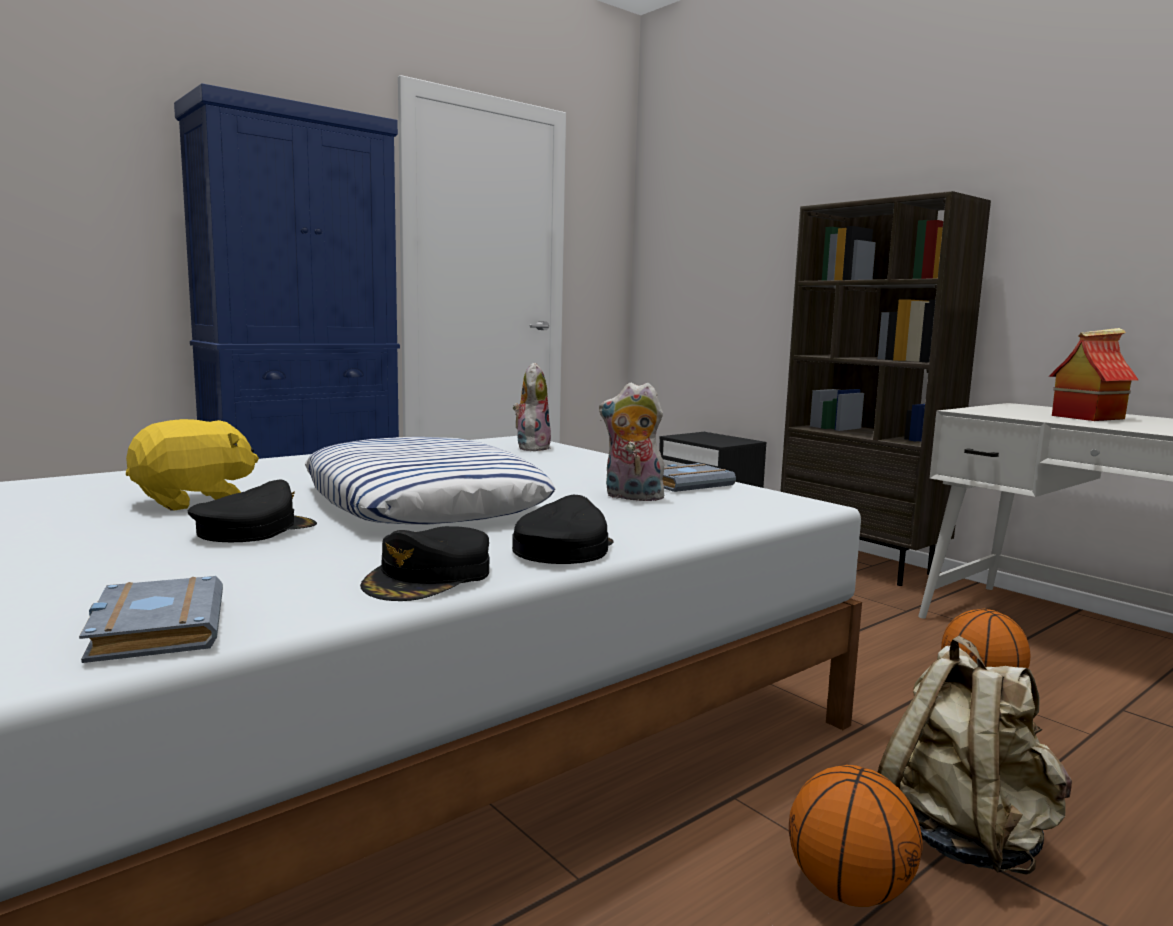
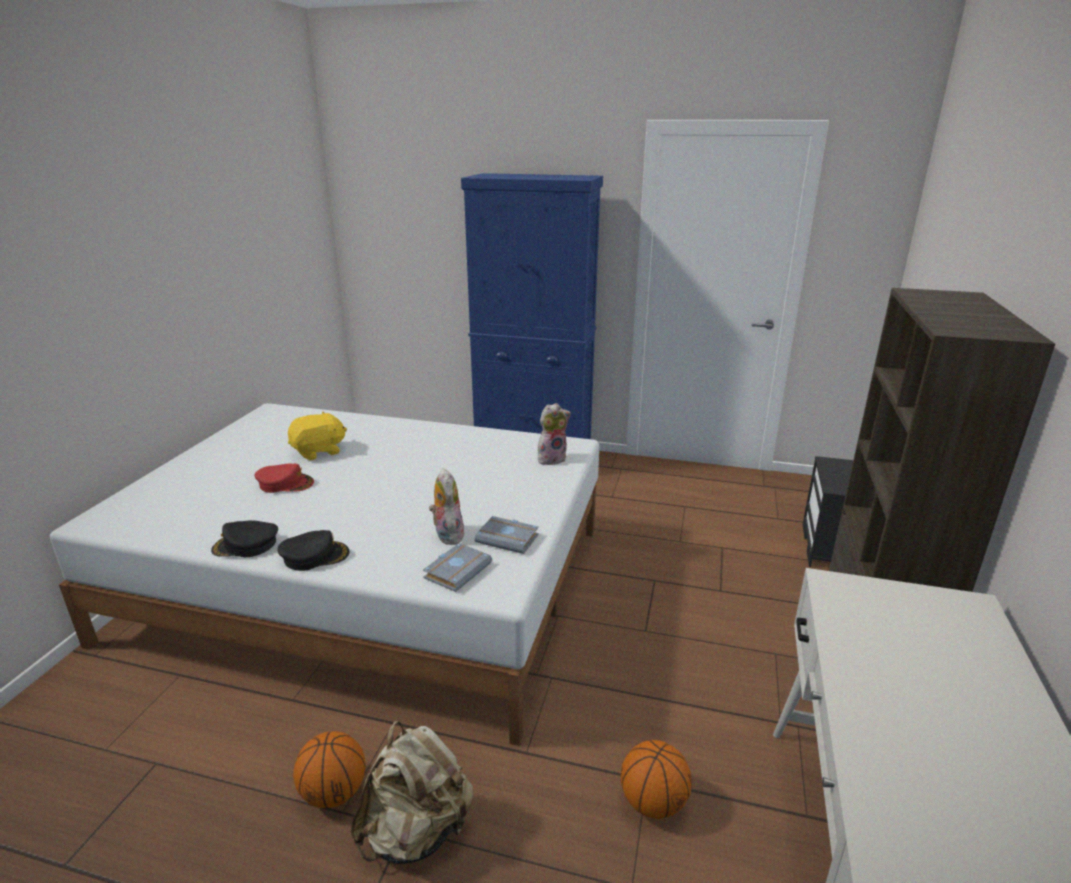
camera: 55 degrees right, 15 degrees up
grey book [79,576,223,663] -> grey book moved to [423,543,492,592]
yellow plush toy [126,419,259,511] -> yellow plush toy turned 45 degrees counterclockwise [288,411,347,460]
black cap [187,479,317,542] -> red cap [254,464,314,493]
pillow [304,437,556,525] -> none
toy house [1048,328,1138,421] -> none

